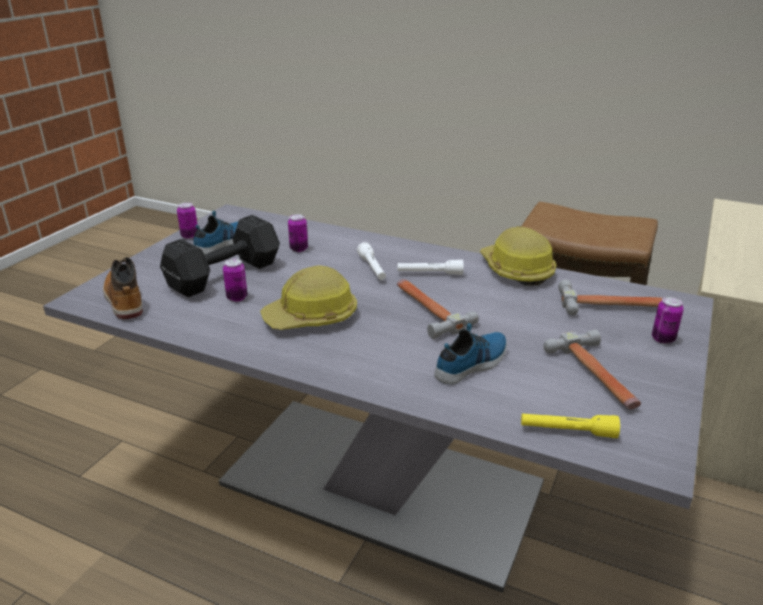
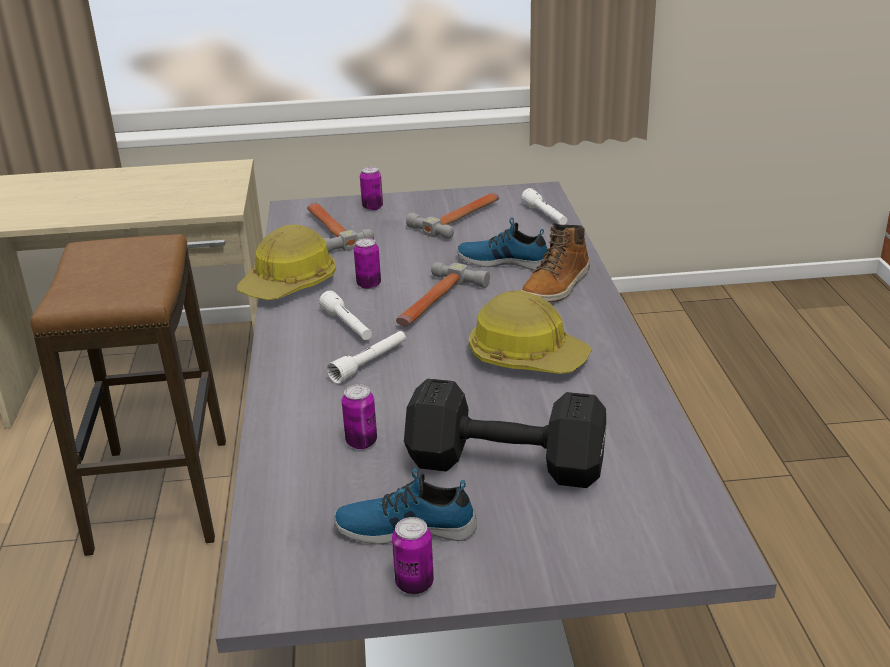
camera: 120 degrees left, 0 degrees up
boot [103,257,143,319] -> boot moved to [521,223,590,302]
can [223,259,247,302] -> can moved to [354,238,381,289]
yellow flashlight [521,413,620,438] -> white flashlight [521,188,567,225]

